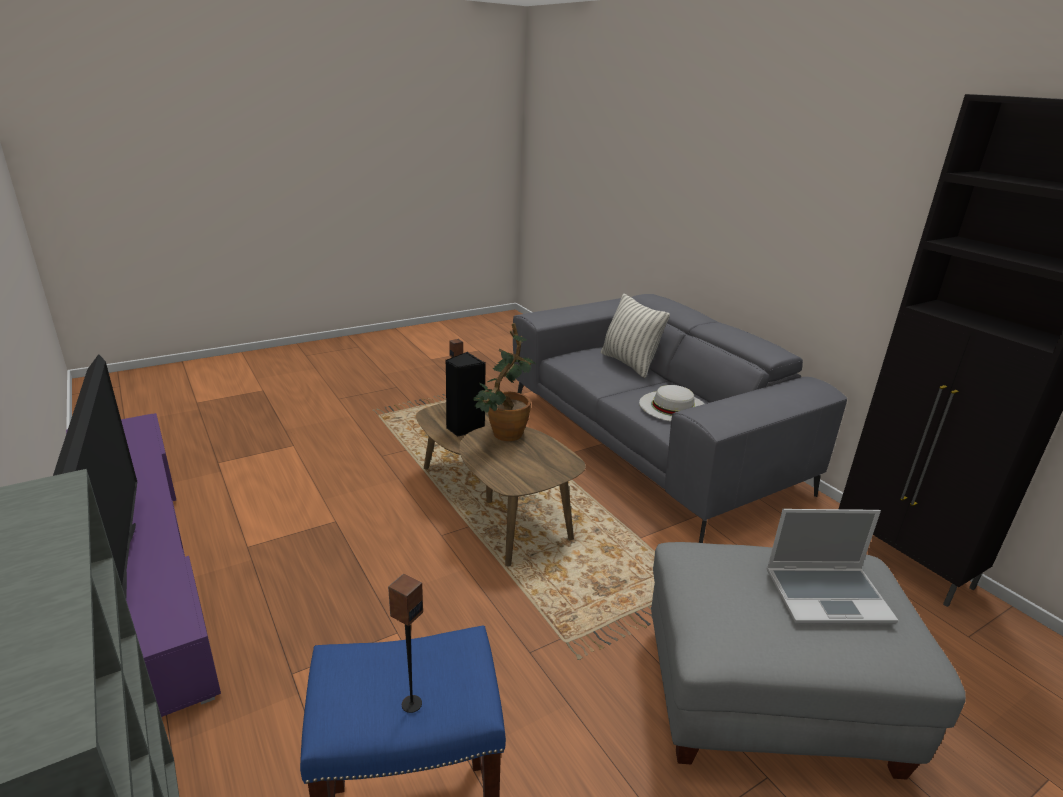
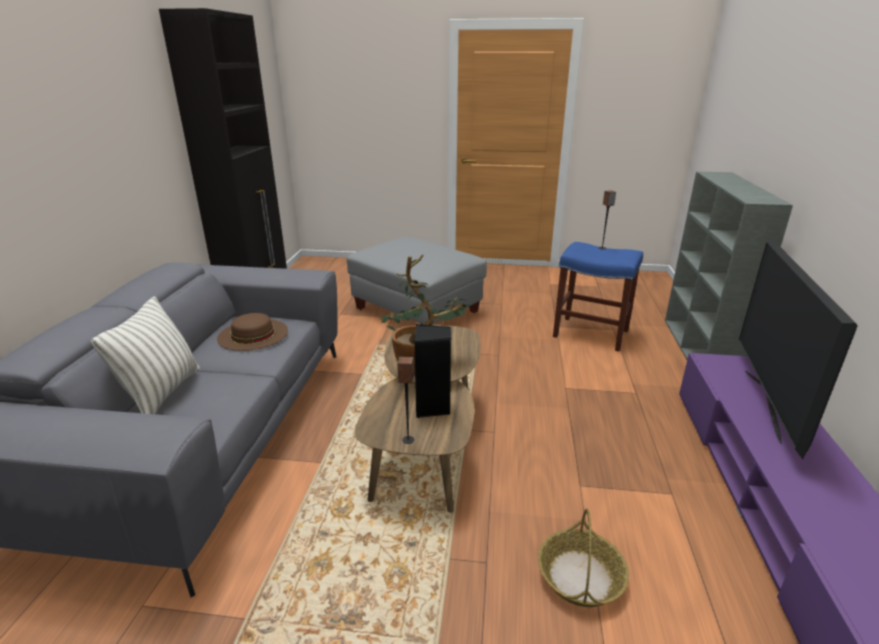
camera: 140 degrees left, 0 degrees up
white hat [639,385,705,421] -> brown hat [217,313,288,351]
laptop [766,509,898,624] -> none
none -> basket [538,509,629,607]

